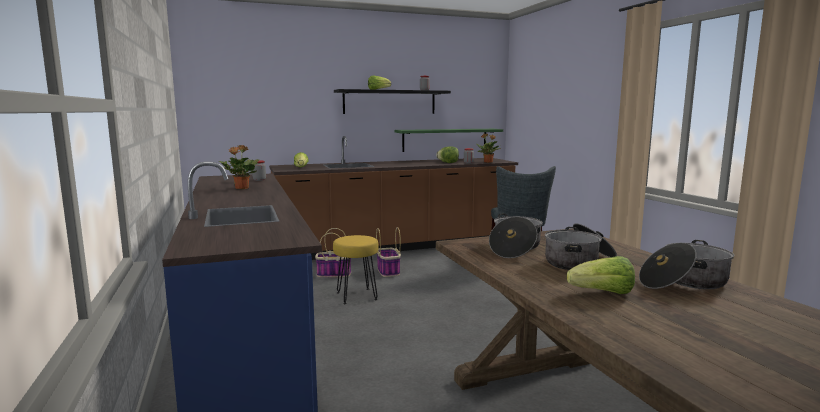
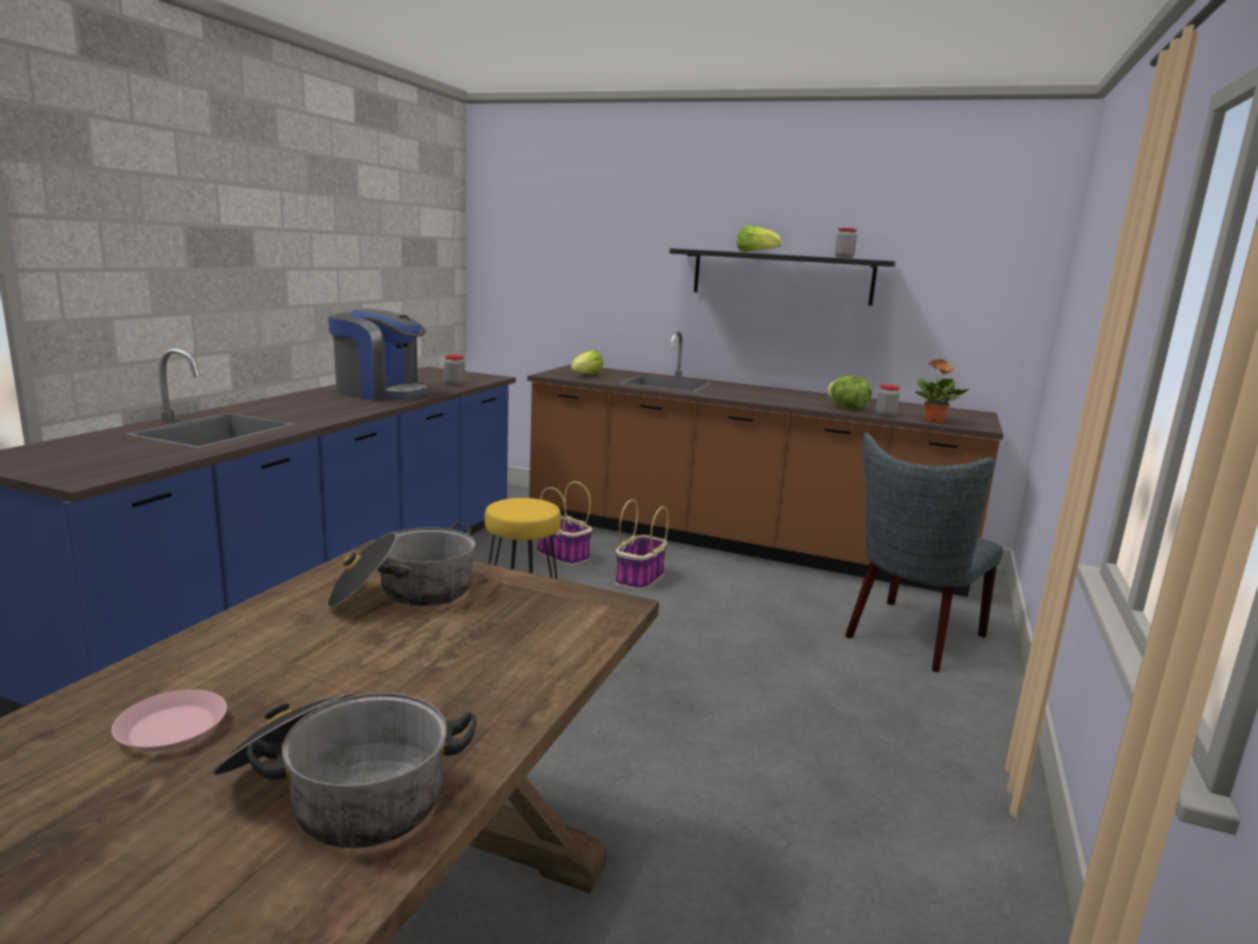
camera: 40 degrees right, 5 degrees up
potted plant [219,145,259,189] -> coffee machine [328,308,432,400]
green shelf [394,129,503,152] -> none
cooking pot [545,224,617,270] -> none
lettuce [567,256,635,294] -> pink plate [111,690,227,751]

